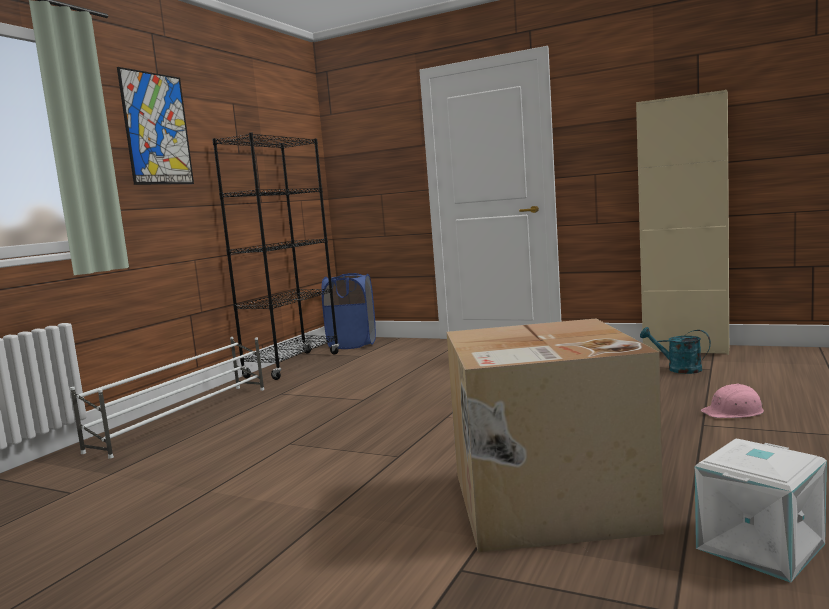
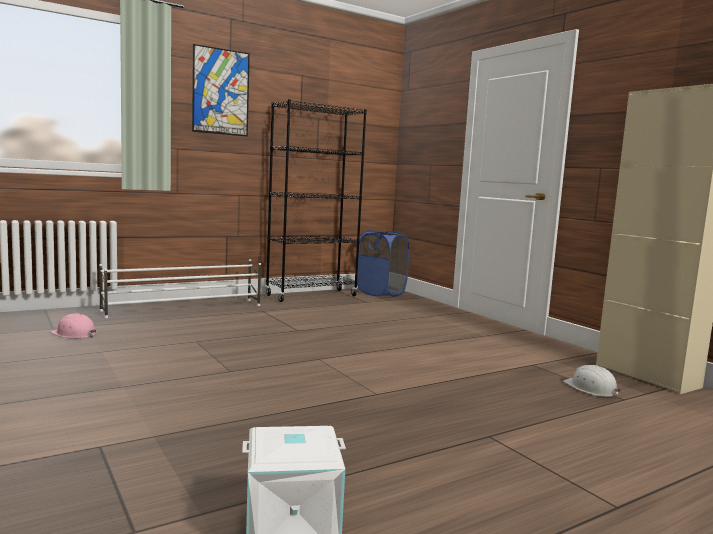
camera: 30 degrees right, 0 degrees up
cardboard box [447,319,664,553] -> none
turquoise watering can [640,327,711,374] -> white hard hat [564,365,621,398]
pink hard hat [701,383,764,418] -> pink hard hat moved to [51,313,97,339]

